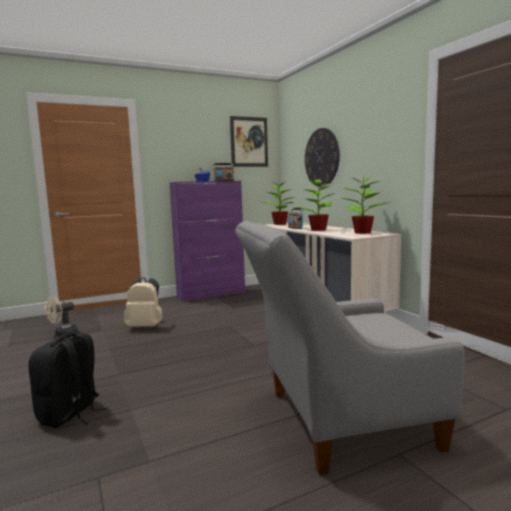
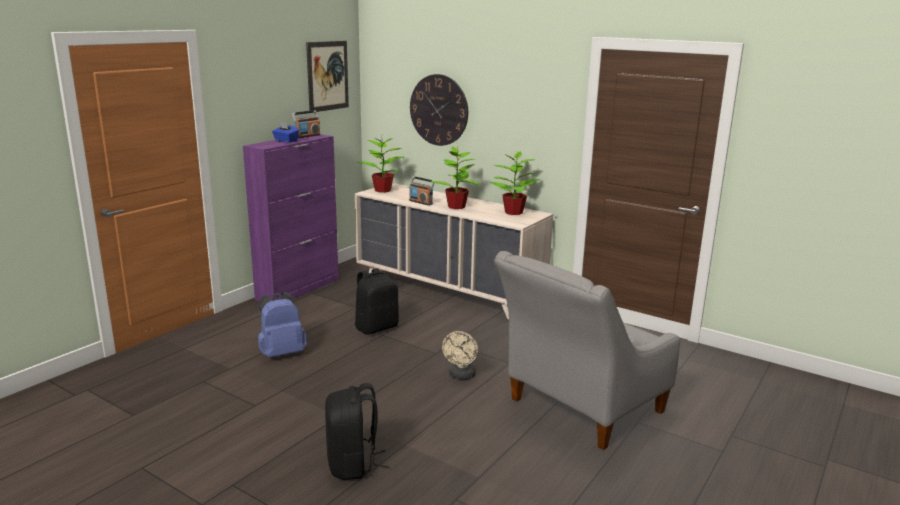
camera: 30 degrees left, 10 degrees up
beige fan [45,296,78,336] -> beige fan moved to [442,331,478,380]
beige backpack [124,277,163,327] -> blue backpack [258,292,307,358]
none -> black backpack [355,268,399,334]

